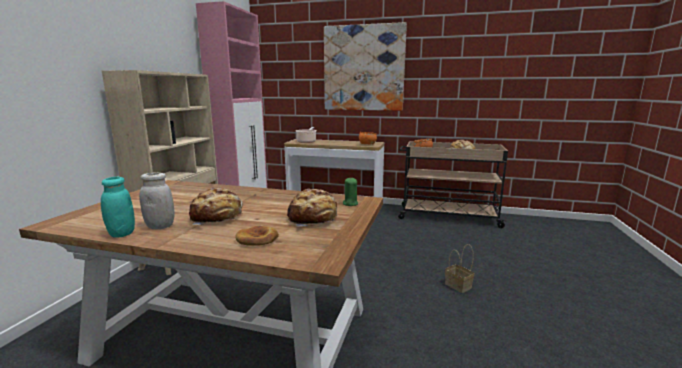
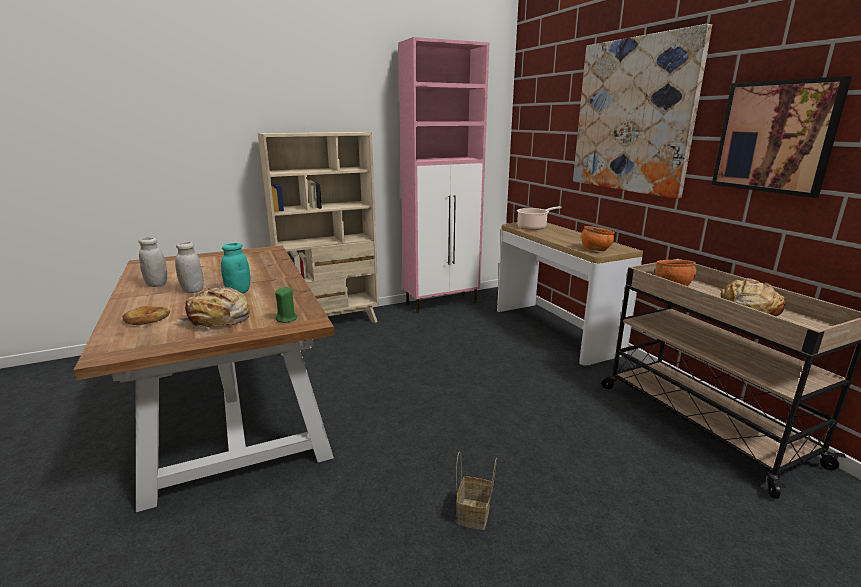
camera: 50 degrees right, 5 degrees up
turquoise jar [101,177,135,237] -> turquoise jar moved to [221,243,250,294]
bread [189,187,243,225] -> white jar [175,242,204,293]
none -> picture [712,76,852,198]

